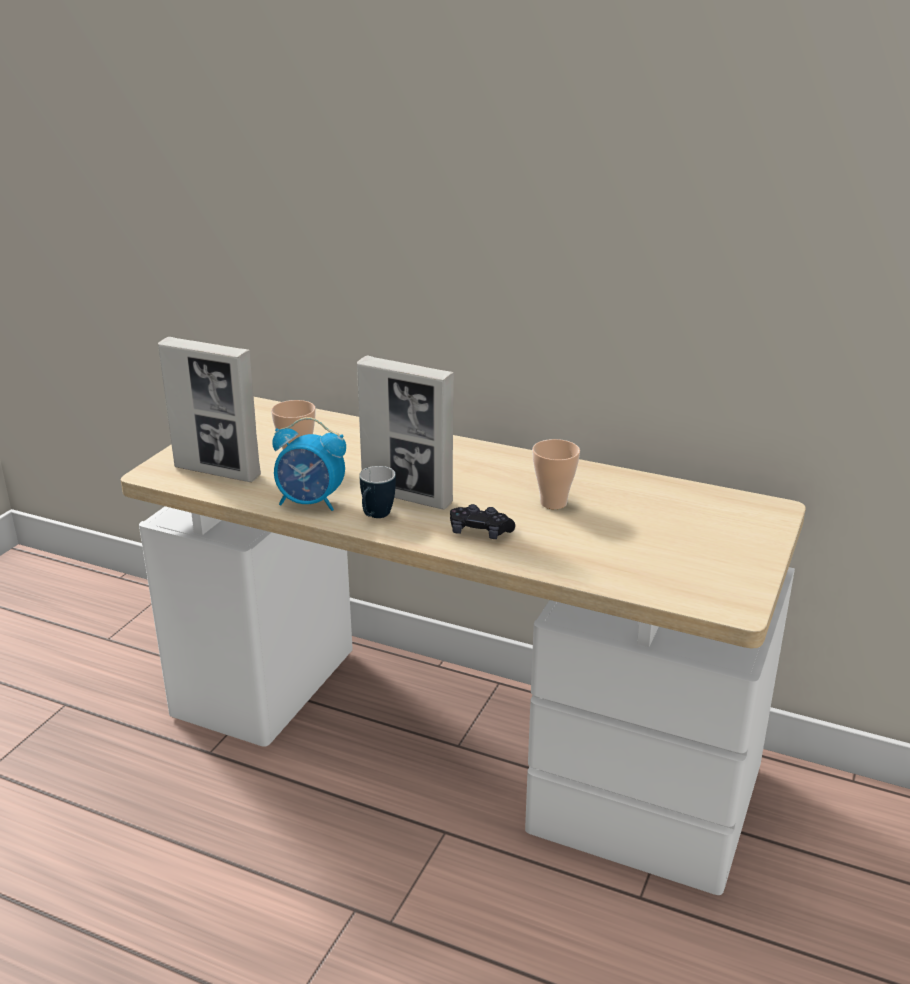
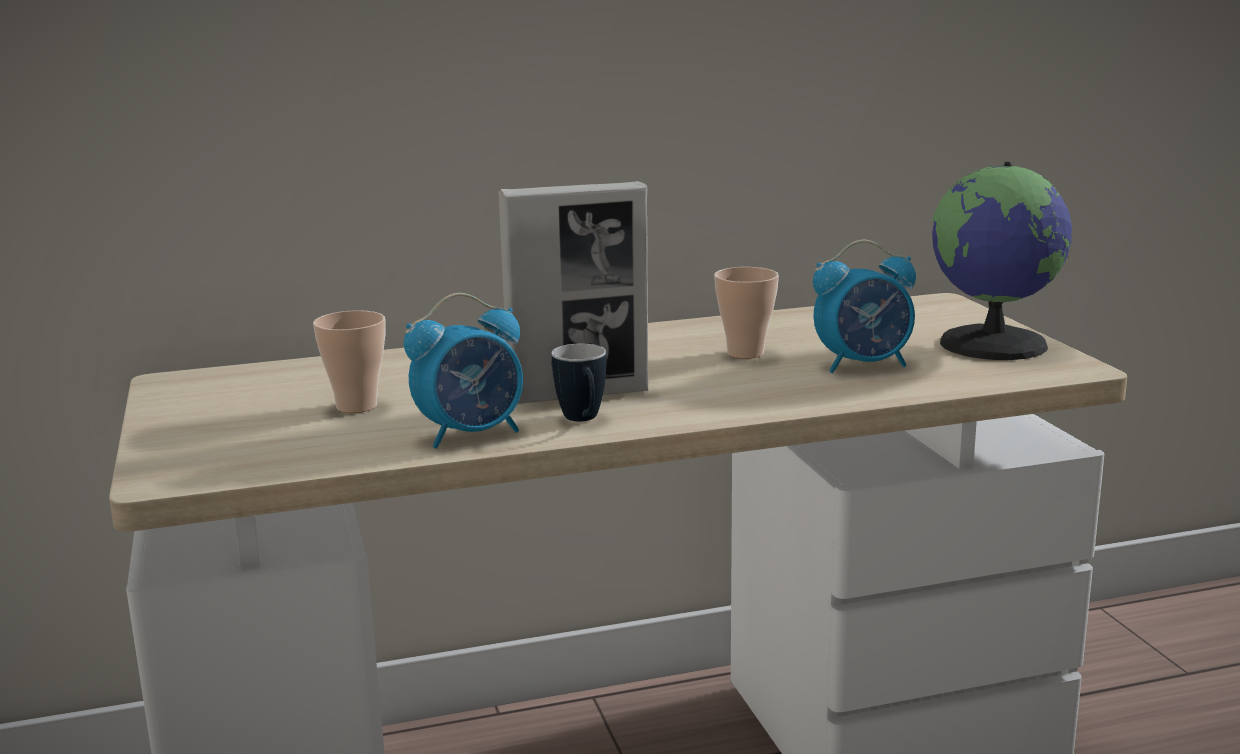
camera: 40 degrees left, 10 degrees down
picture frame [158,337,261,482] -> none
black game controller [450,504,515,539] -> none
none -> alarm clock [813,240,916,373]
none -> globe [932,162,1073,360]

